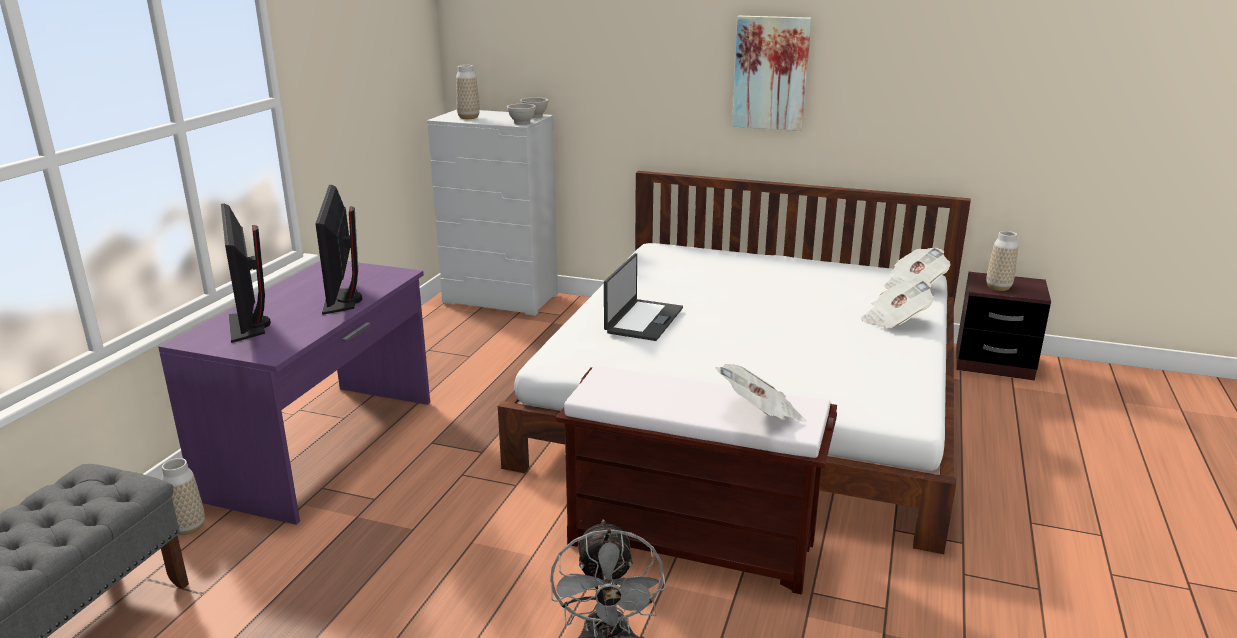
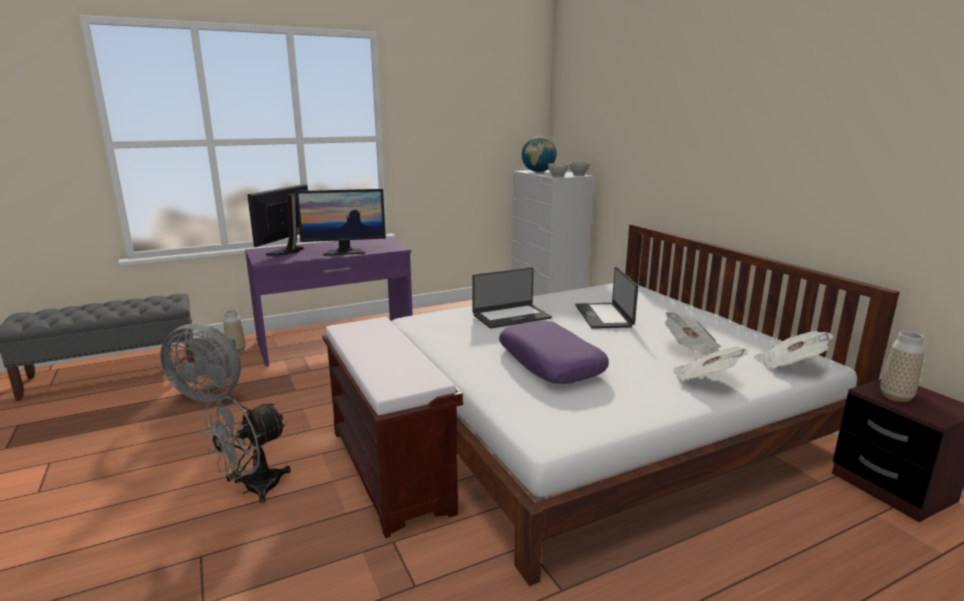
camera: 45 degrees right, 5 degrees down
monitor [315,185,362,315] -> monitor turned 135 degrees counterclockwise [295,189,386,256]
vase [456,65,480,119] -> globe [522,136,556,172]
newspaper [716,364,807,421] -> newspaper moved to [665,311,721,356]
picture [732,16,812,131] -> none
none -> grey fan [160,323,241,401]
none -> purple pillow [499,321,609,384]
none -> laptop [575,267,638,329]

